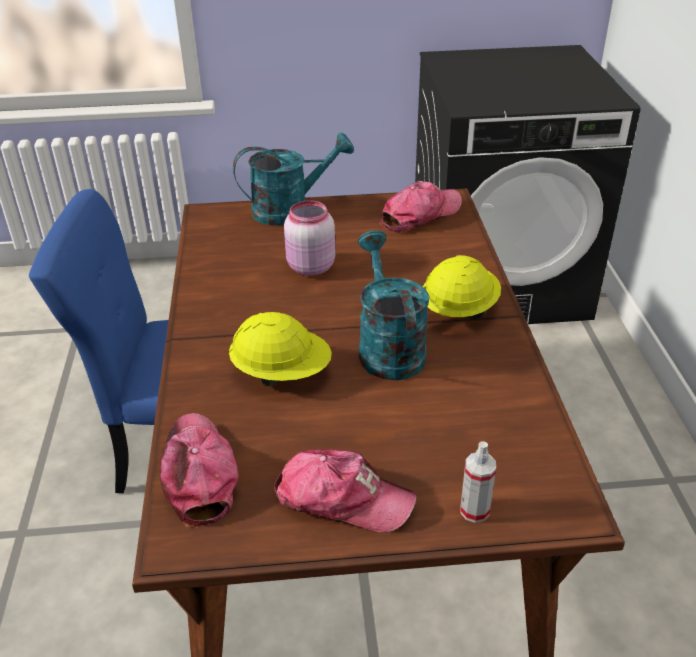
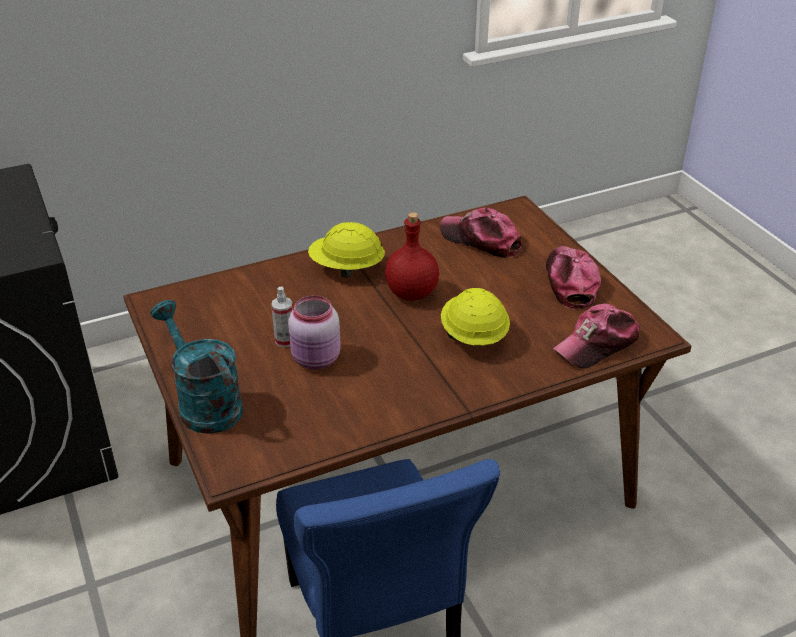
camera: 110 degrees left, 0 degrees up
turquoise watering can [358,230,430,380] -> red bottle [385,212,439,301]
cap [380,181,462,232] -> cap moved to [440,208,522,258]
spray bottle [460,441,496,523] -> spray bottle moved to [271,286,293,347]

